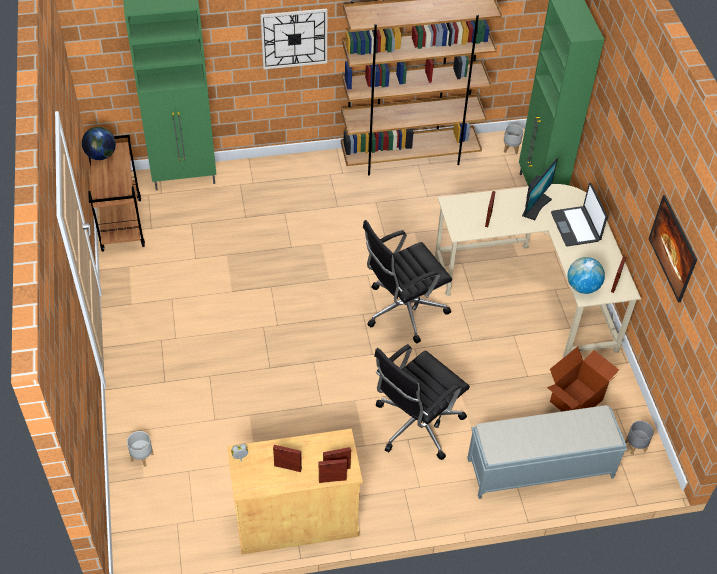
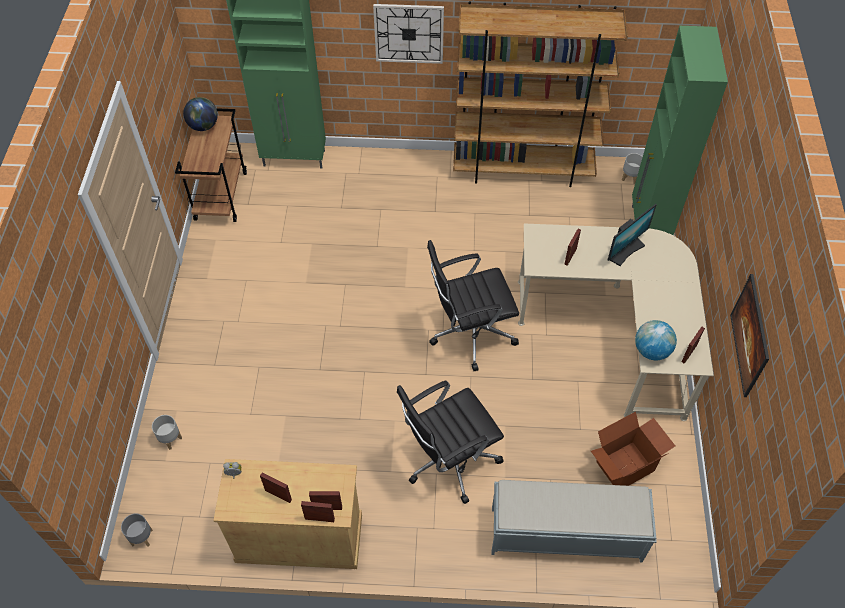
camera: 15 degrees right, 5 degrees up
laptop [551,183,608,246] -> none
grey planter [625,421,654,455] -> grey planter moved to [121,513,153,547]

